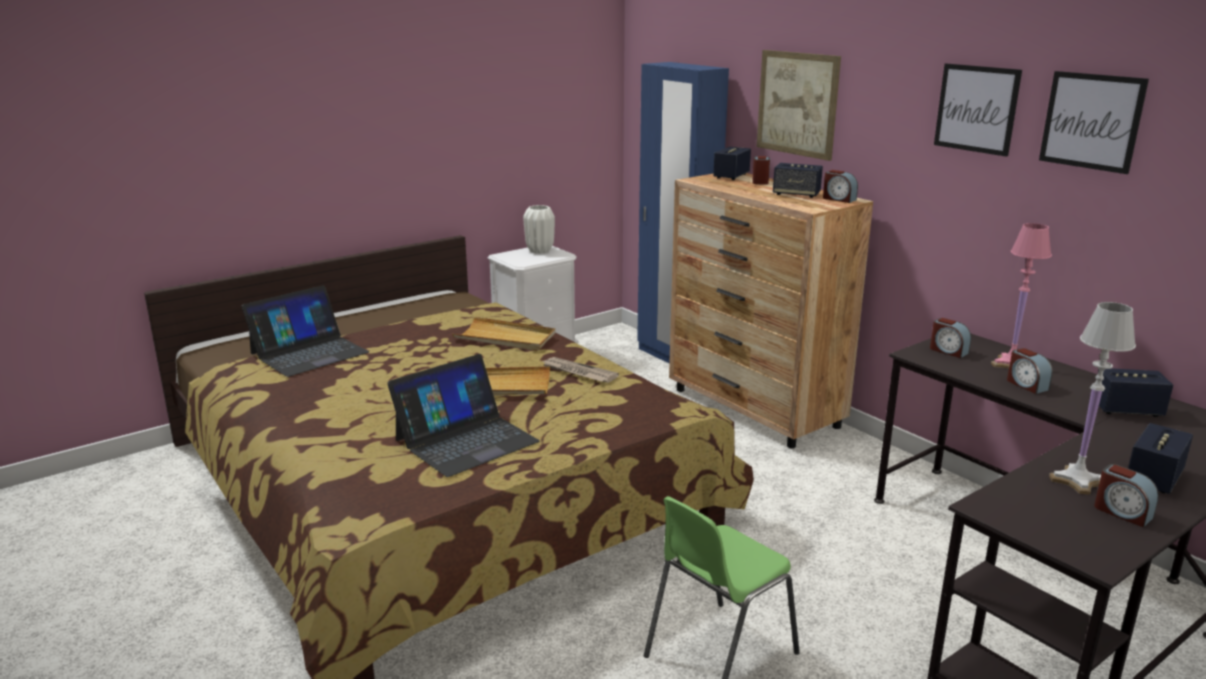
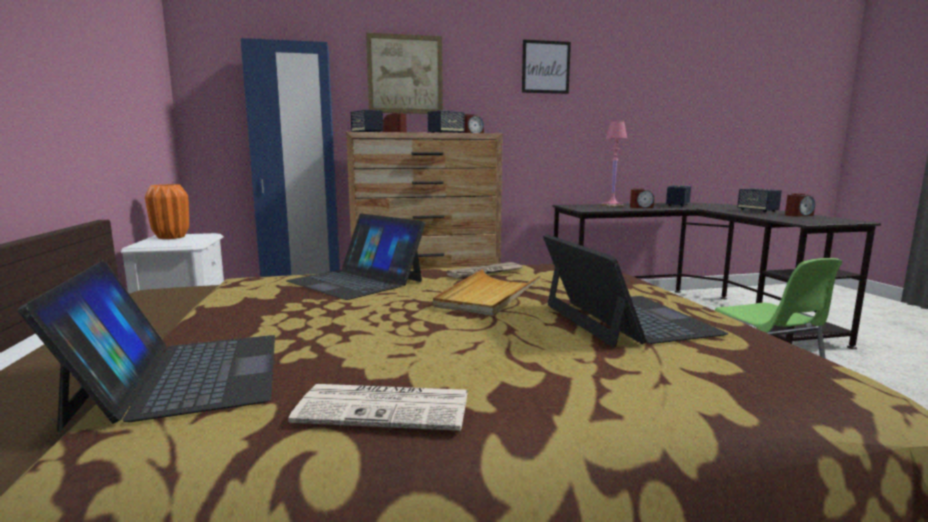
camera: 65 degrees left, 10 degrees down
beige tray [452,317,555,351] -> laptop [286,214,425,300]
white vase [523,205,555,254] -> orange vase [145,184,189,239]
alarm clock [930,318,971,358] -> none
picture [1039,71,1149,174] -> none
white table lamp [1049,302,1136,495] -> none
none -> newspaper [288,384,468,431]

